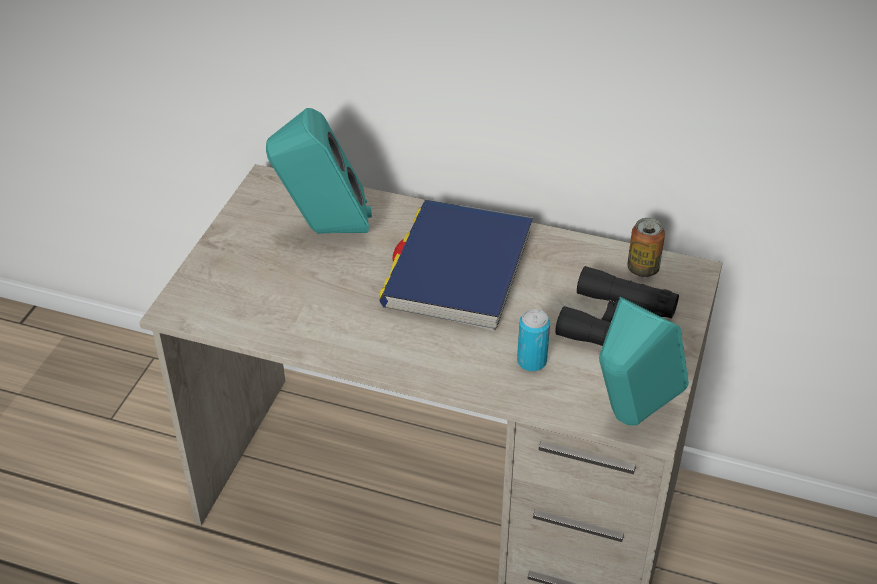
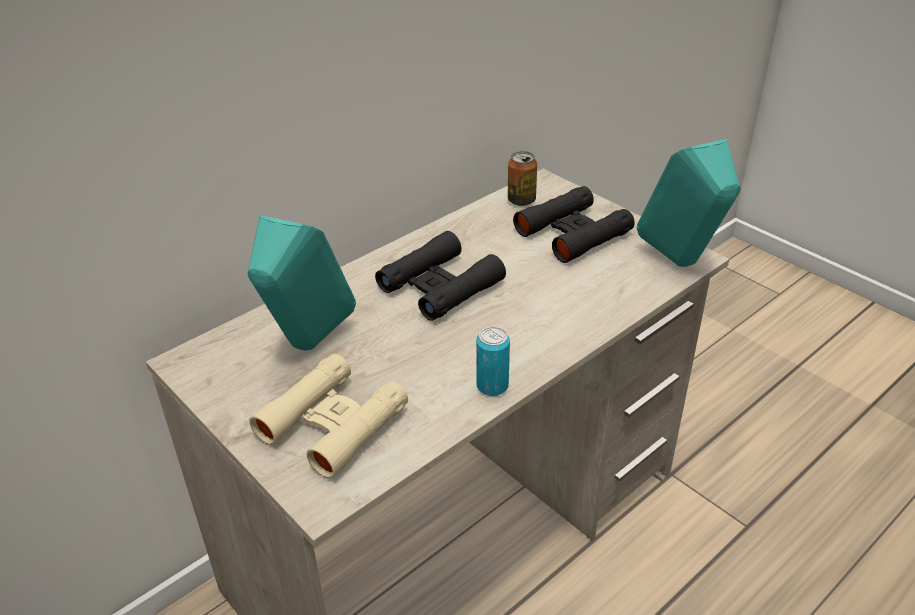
camera: 60 degrees left, 5 degrees down
blue book [379,200,533,331] -> black binoculars [375,231,506,321]
can [517,309,550,372] -> can moved to [476,327,510,396]
none -> beige binoculars [249,354,408,479]

